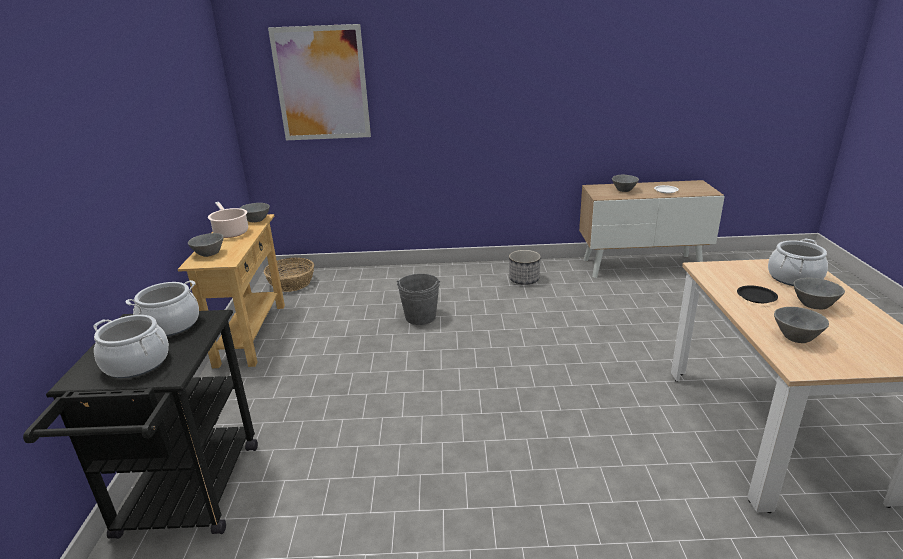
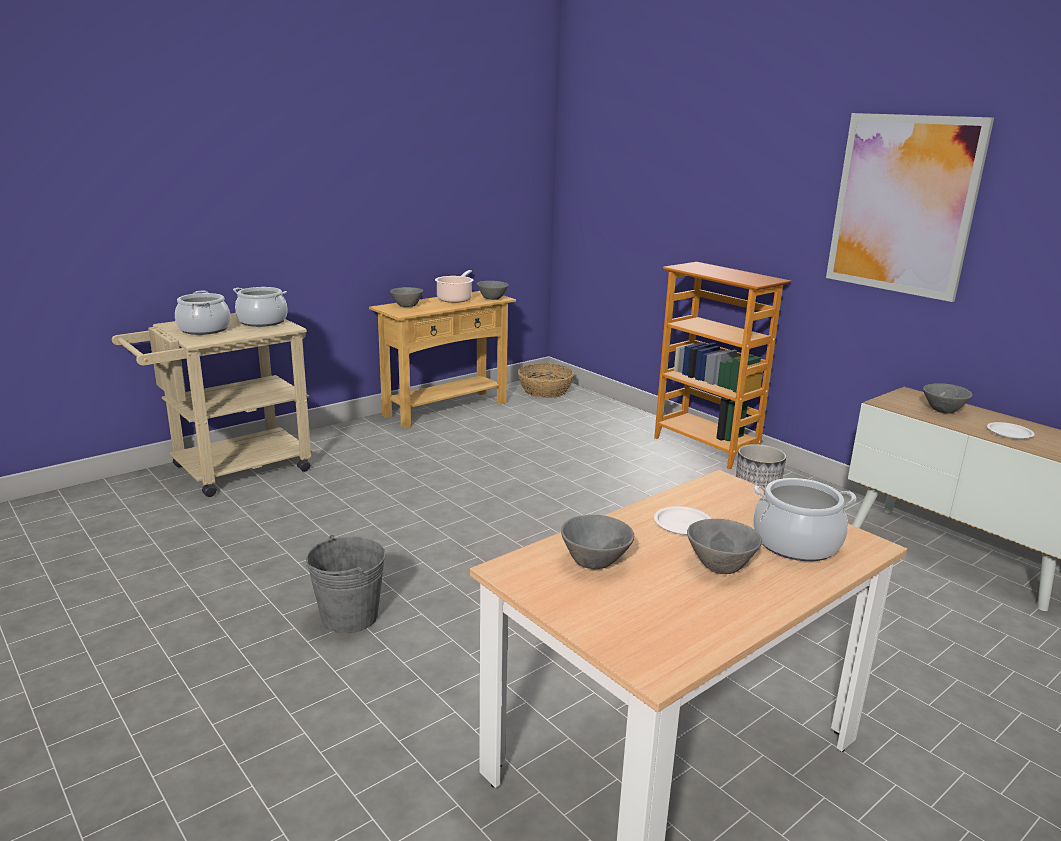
camera: 50 degrees right, 5 degrees down
black cart [23,310,258,539] -> beige cart [112,313,313,497]
picture [268,24,371,140] -> picture moved to [826,113,994,302]
grey bucket [397,274,440,325] -> grey bucket moved to [306,535,386,633]
black plate [737,285,778,303] -> white plate [654,506,711,535]
none -> bookcase [654,262,791,469]

